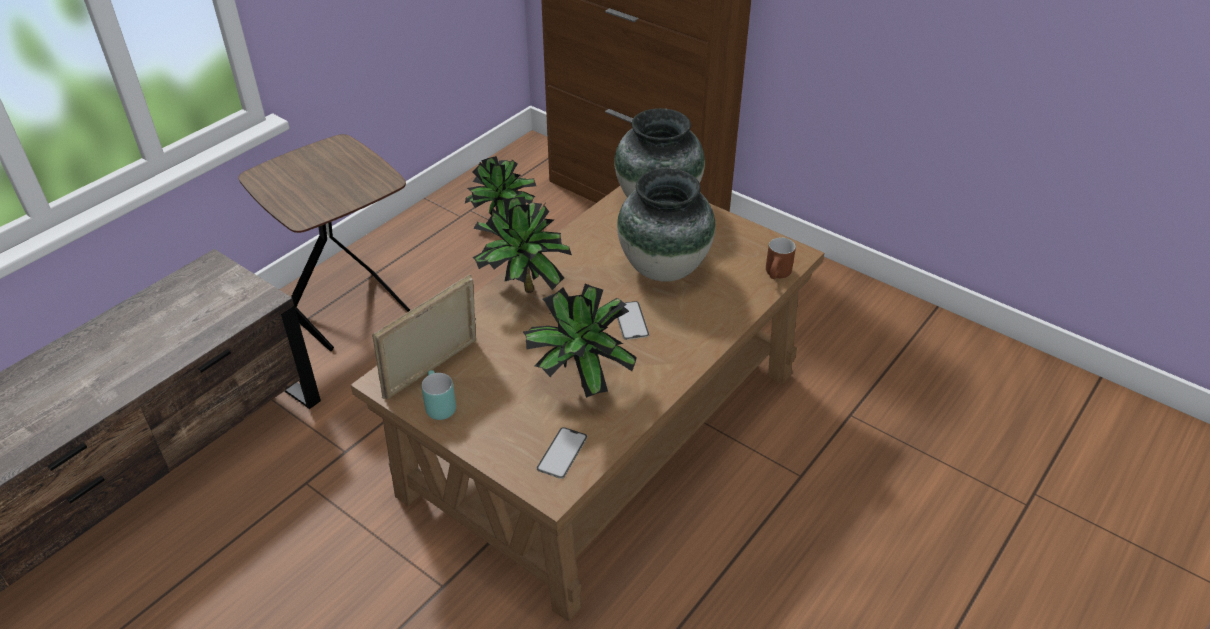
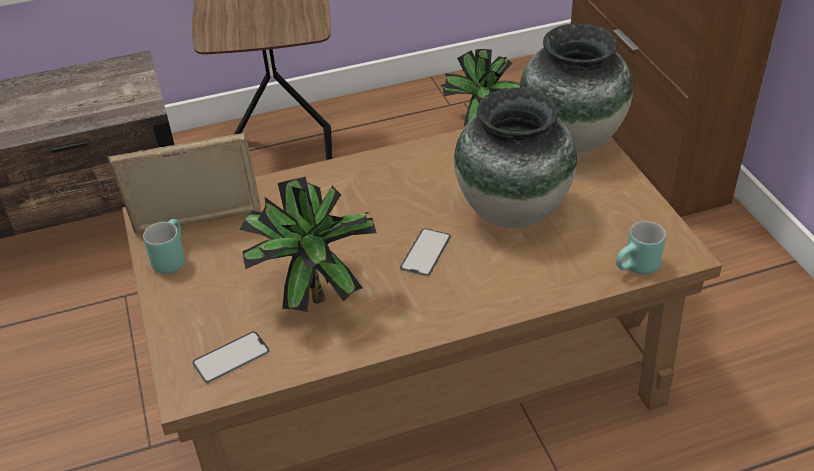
camera: 35 degrees right, 0 degrees up
potted plant [472,197,572,293] -> none
brown mug [766,237,796,279] -> turquoise mug [616,221,666,275]

